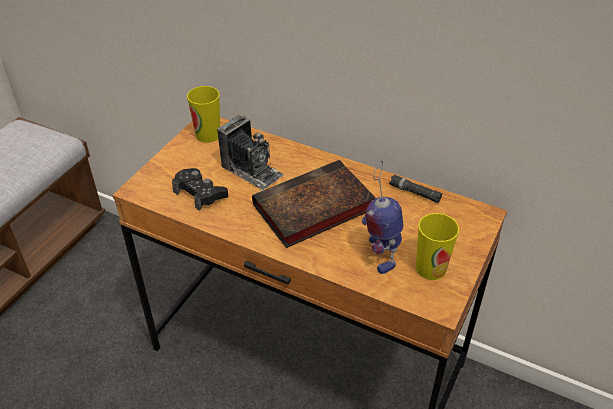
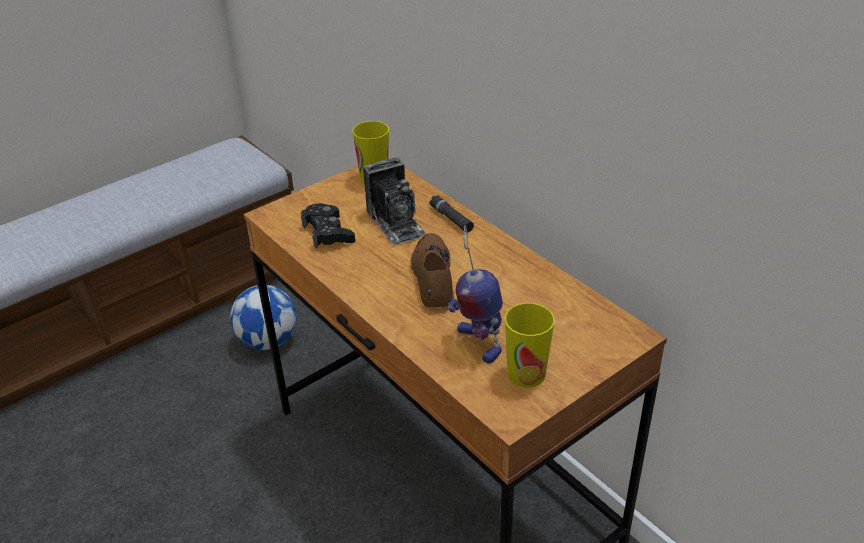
camera: 25 degrees right, 5 degrees down
book [252,160,376,248] -> brown shoe [411,233,454,307]
toy robot [362,160,403,274] -> toy robot turned 45 degrees counterclockwise [448,225,503,364]
black flashlight [389,175,442,203] -> black flashlight moved to [429,196,474,233]
none -> football [230,285,297,350]

